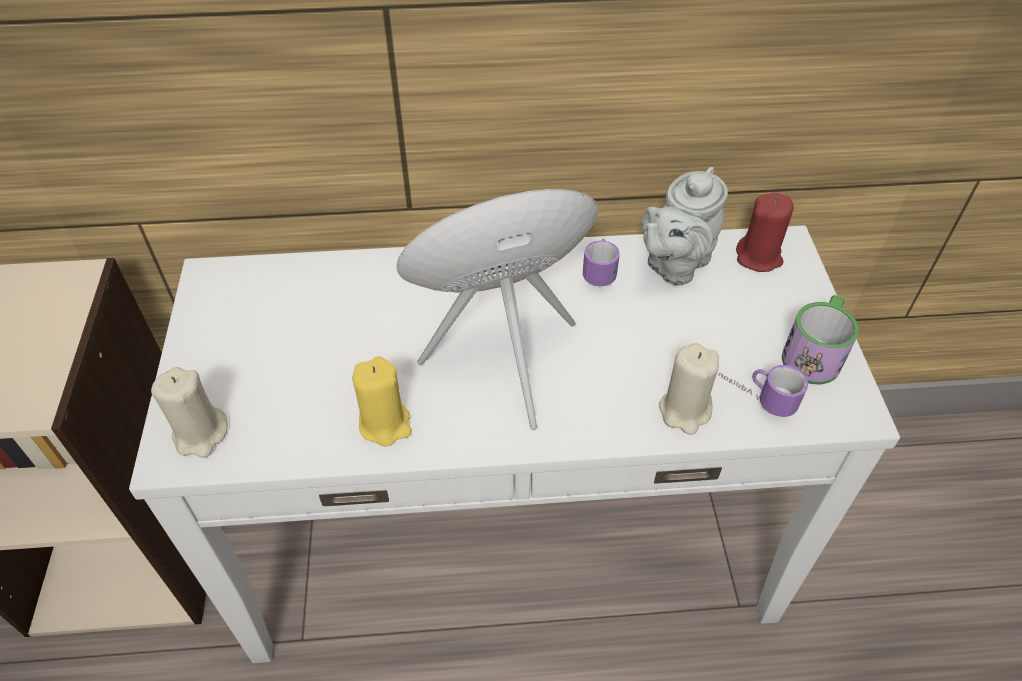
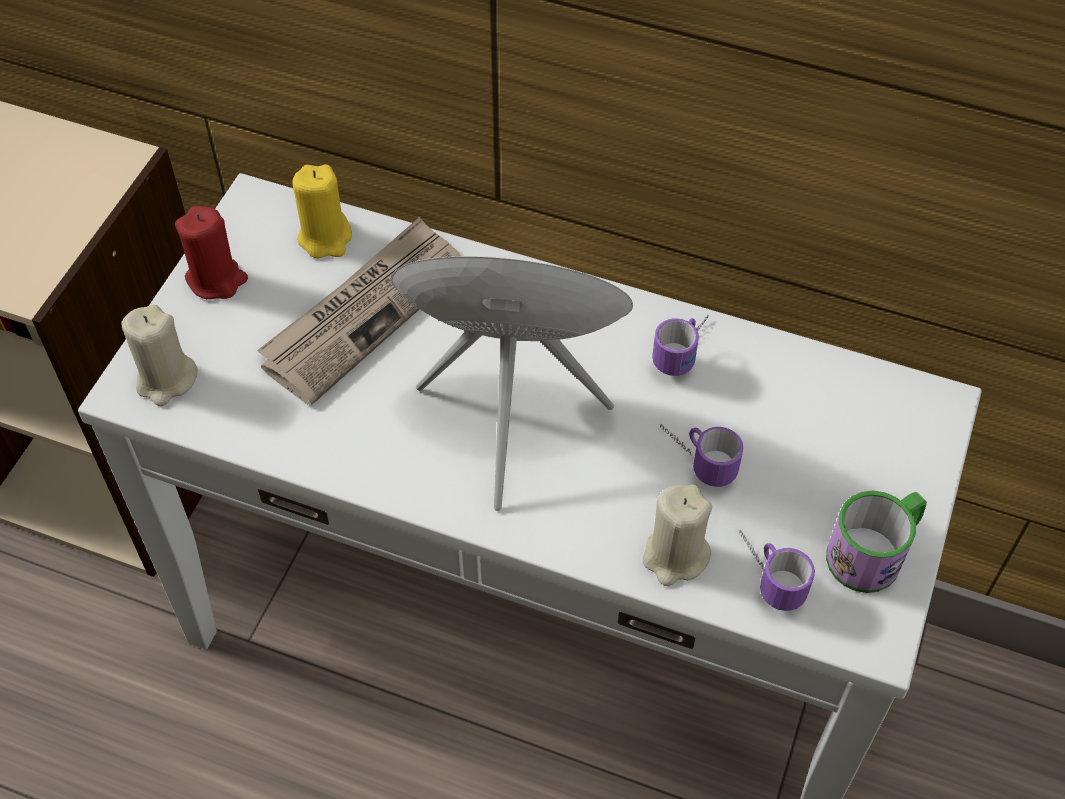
camera: 25 degrees right, 5 degrees up
yellow candle [352,356,412,447] -> yellow candle moved to [292,165,352,259]
grey teapot [642,167,728,285] -> none
red candle [736,193,794,272] -> red candle moved to [175,206,248,299]
none -> newspaper [257,217,460,406]
none -> mug [660,424,744,487]

